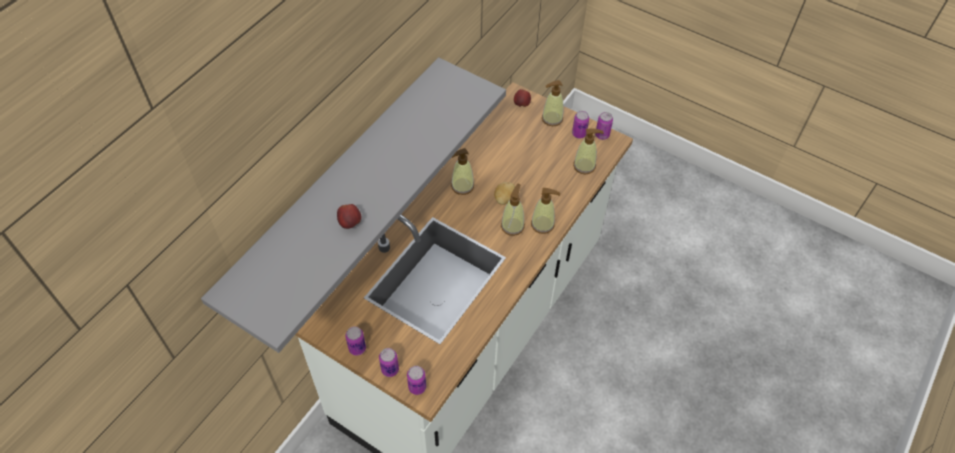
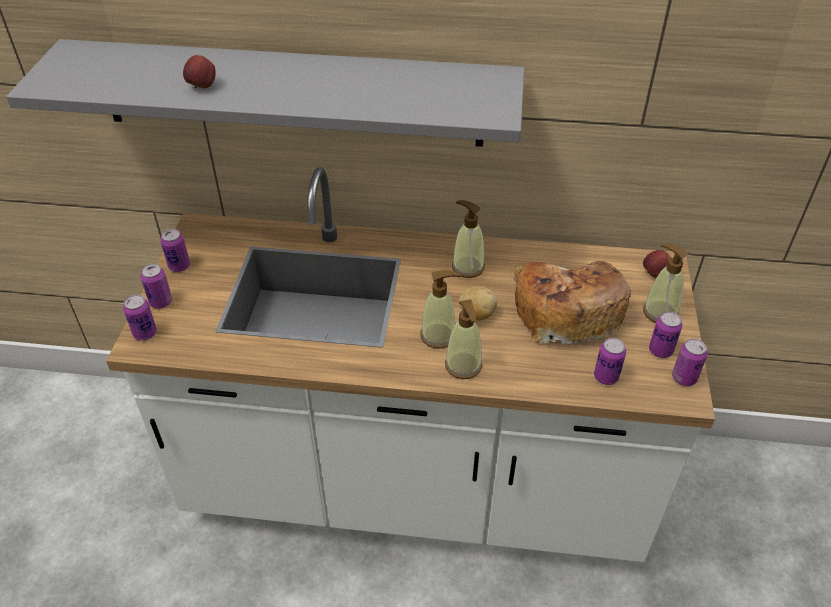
camera: 65 degrees right, 10 degrees down
soap dispenser [573,128,603,175] -> can [594,338,626,385]
none -> bread [513,261,631,344]

